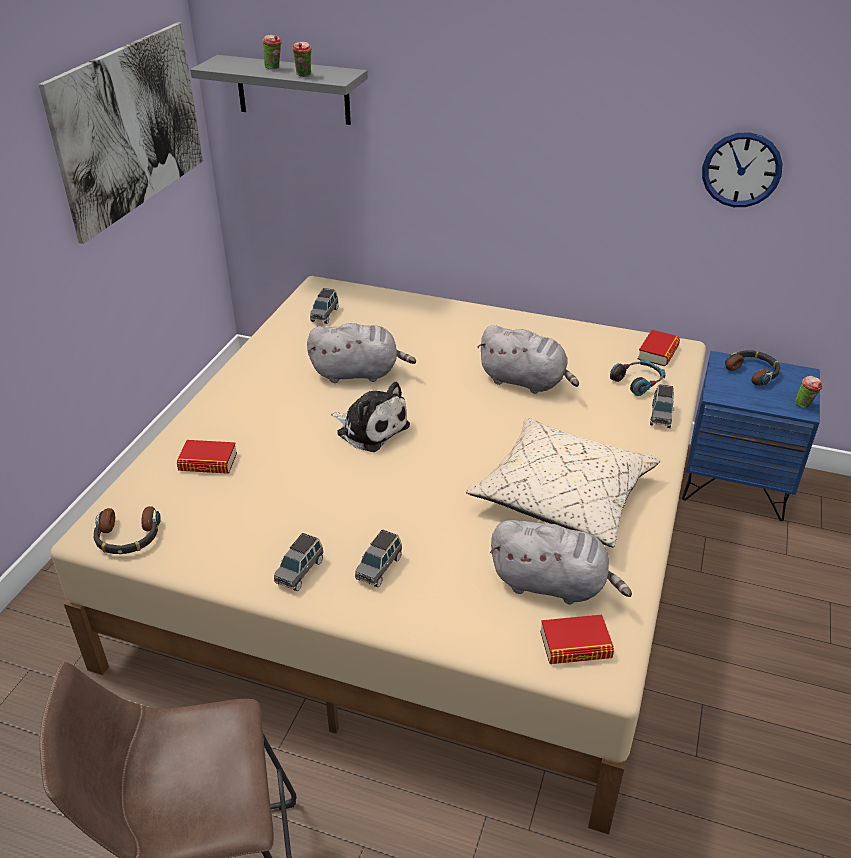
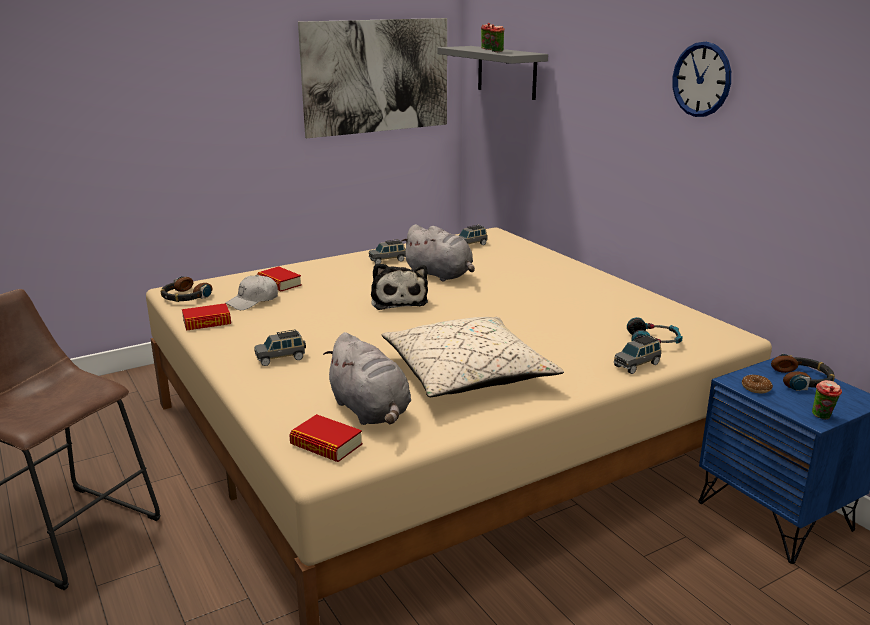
camera: 40 degrees right, 15 degrees down
grey toy car [274,533,324,591] -> grey toy car moved to [369,239,406,264]
grey plush toy [477,325,579,394] -> none
book [638,330,680,366] -> book moved to [182,303,231,331]
wall clock [702,132,783,207] -> wall clock moved to [672,42,731,117]
none -> white cap [225,275,278,310]
none -> donut [742,375,773,393]

